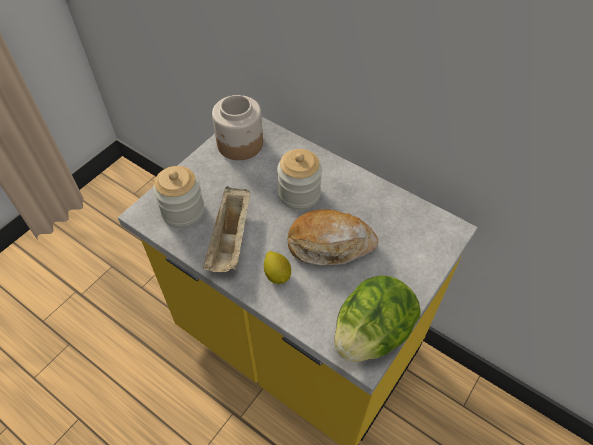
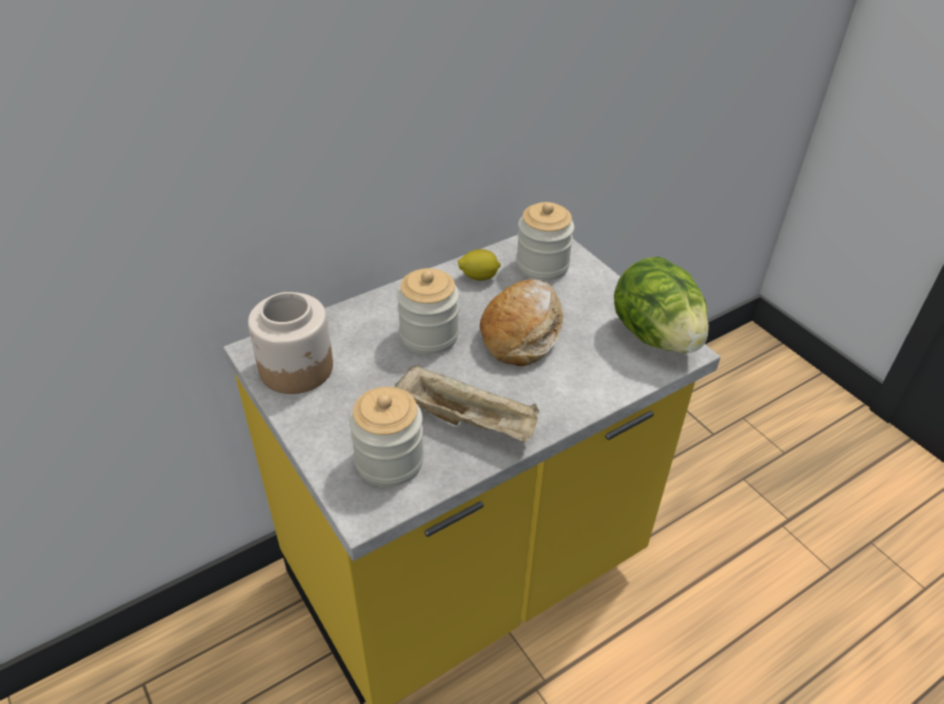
camera: 70 degrees left, 10 degrees down
lemon [264,251,291,284] -> lemon moved to [458,249,501,281]
none -> jar [516,202,574,281]

